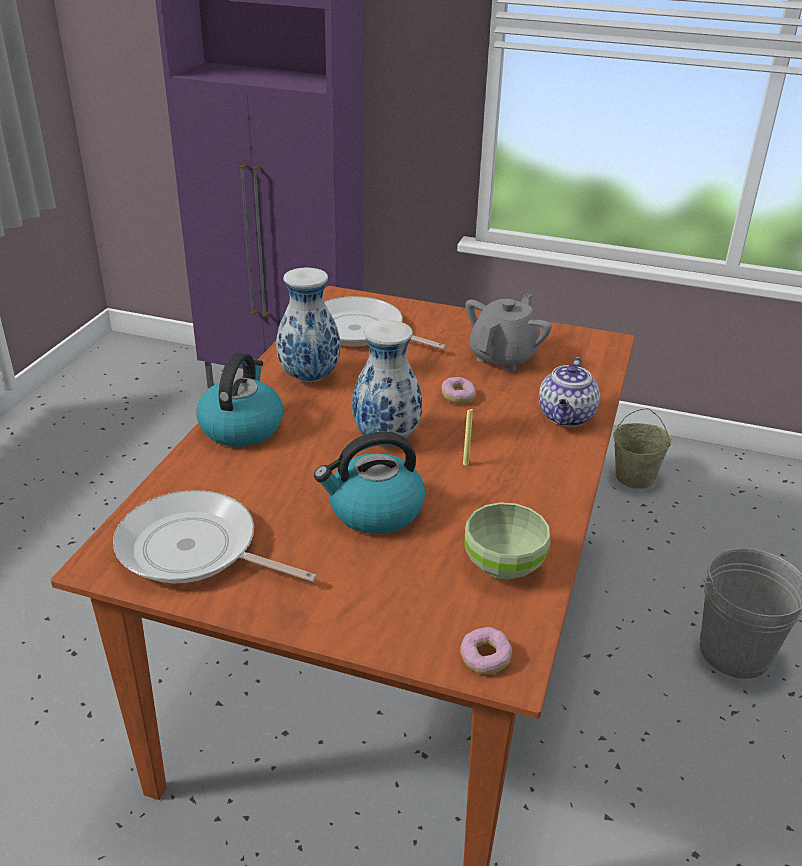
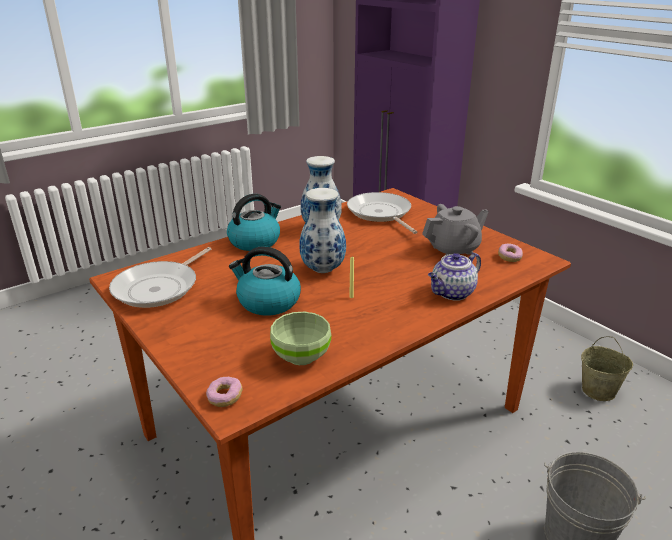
camera: 35 degrees right, 5 degrees down
frying pan [113,490,317,583] -> frying pan turned 120 degrees counterclockwise [109,247,211,308]
donut [441,377,476,404] -> donut moved to [498,243,523,262]

